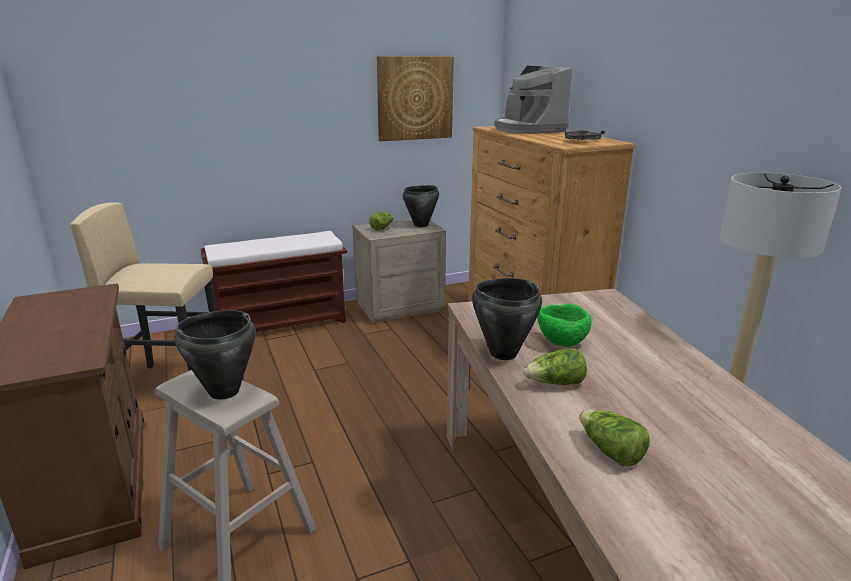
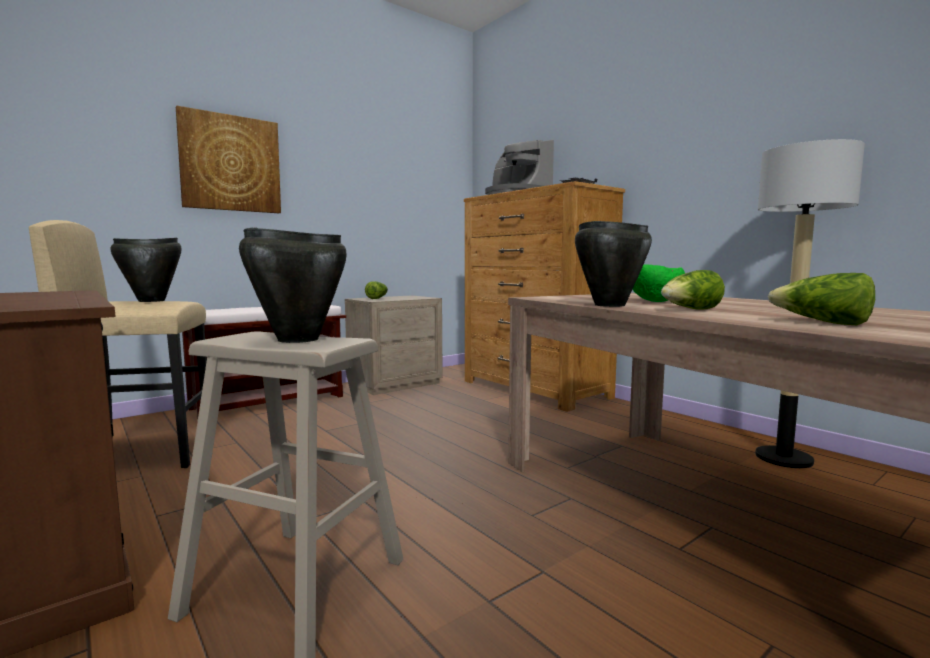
camera: 15 degrees left, 15 degrees down
picture [377,56,454,141] -> picture moved to [176,106,281,213]
black cooking pot [403,185,439,227] -> black cooking pot moved to [111,238,182,302]

